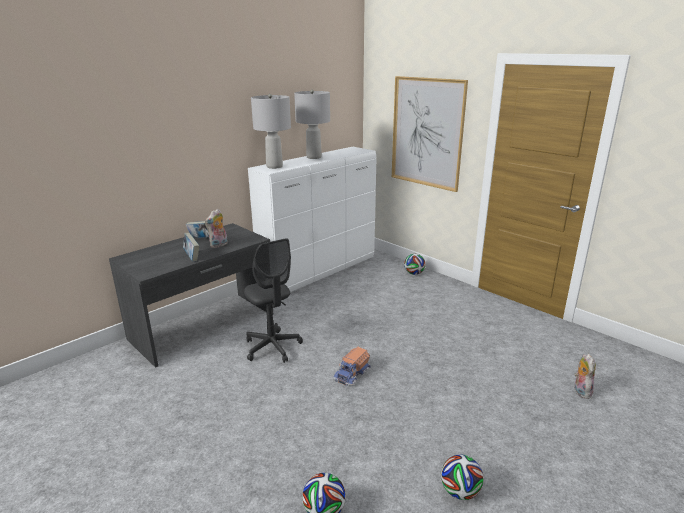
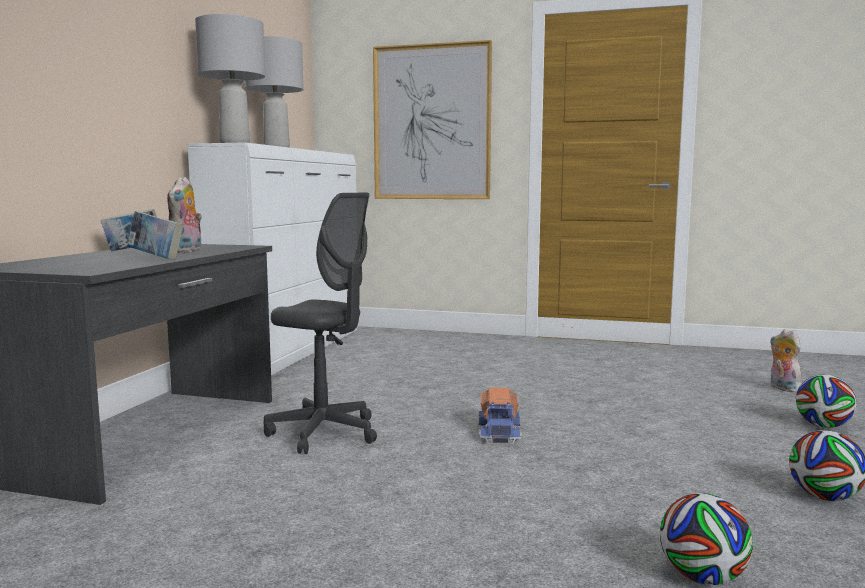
camera: 30 degrees left, 15 degrees down
football [404,254,426,275] -> football moved to [796,375,856,428]

